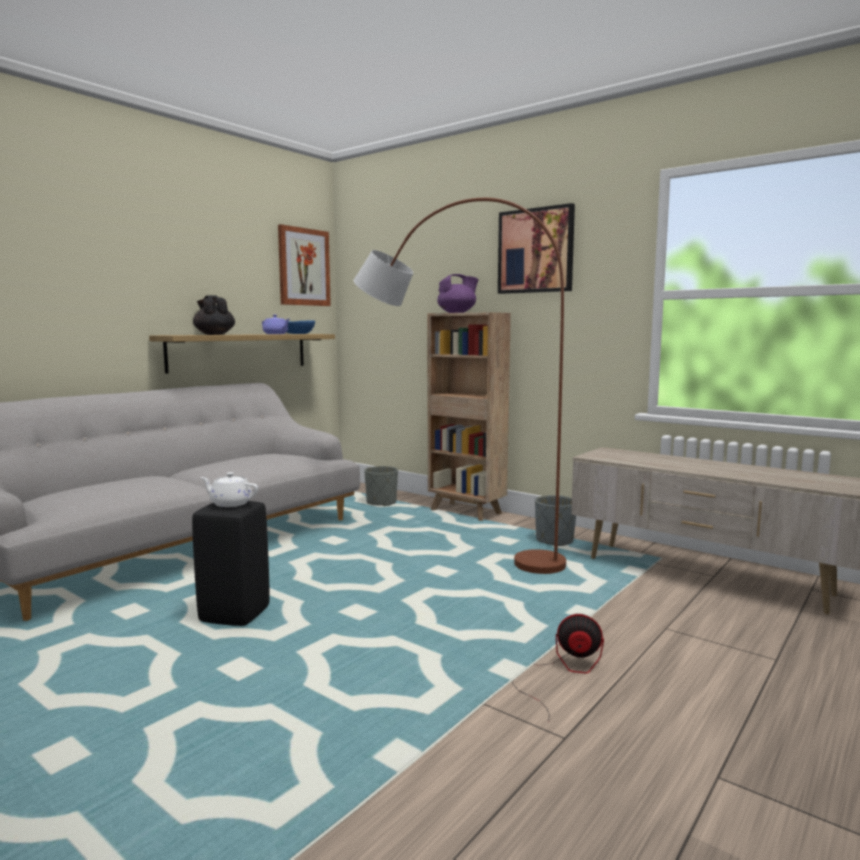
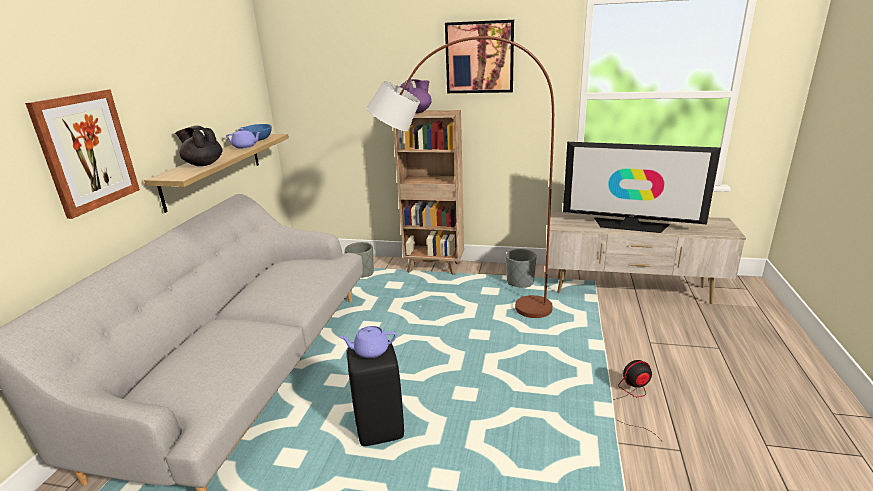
camera: 25 degrees left, 15 degrees up
white teapot [200,472,258,507] -> purple teapot [339,326,397,358]
picture [278,224,331,306] -> picture moved to [25,89,140,219]
none -> television [563,142,721,233]

